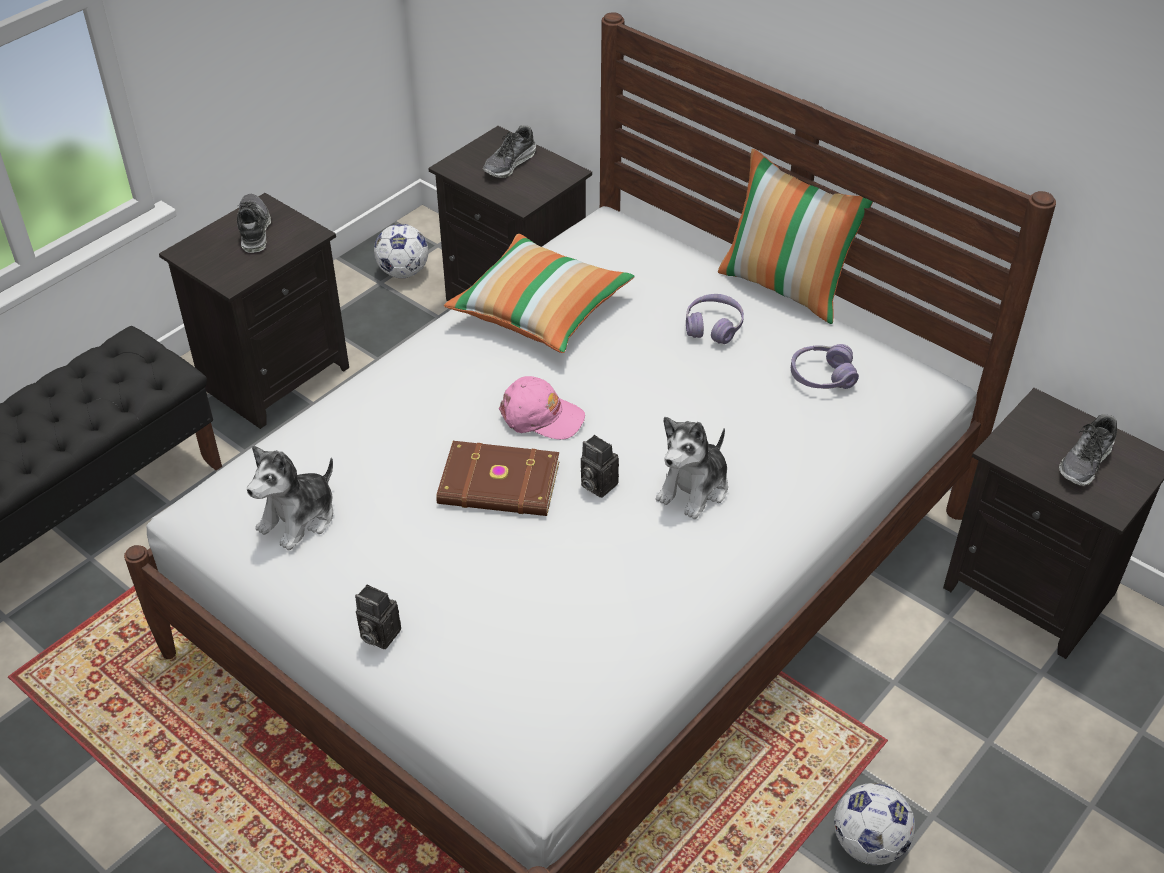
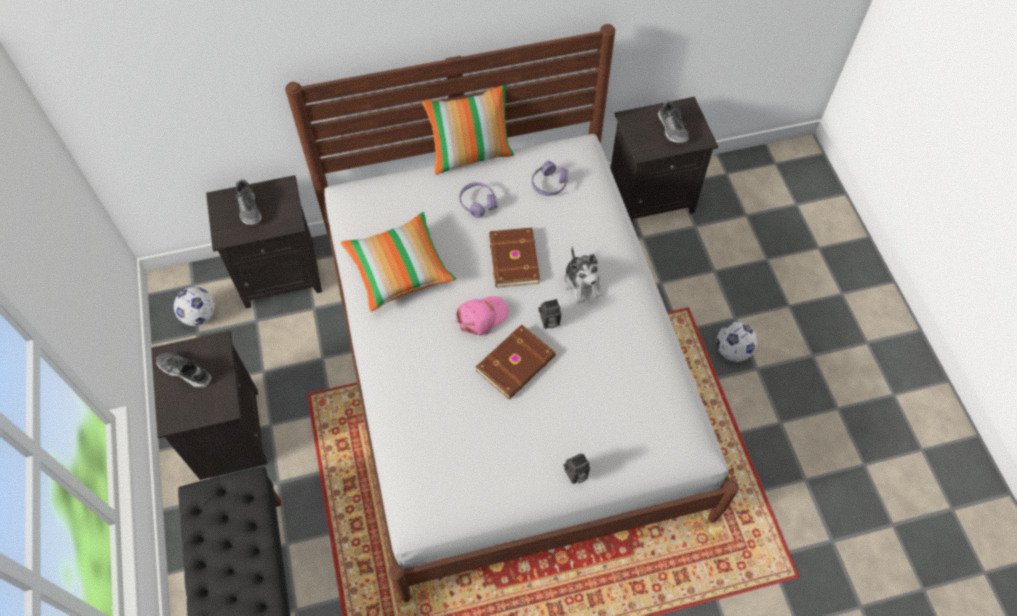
camera: 55 degrees left, 15 degrees up
plush toy [247,446,333,550] -> none
none -> brown book [489,227,540,288]

